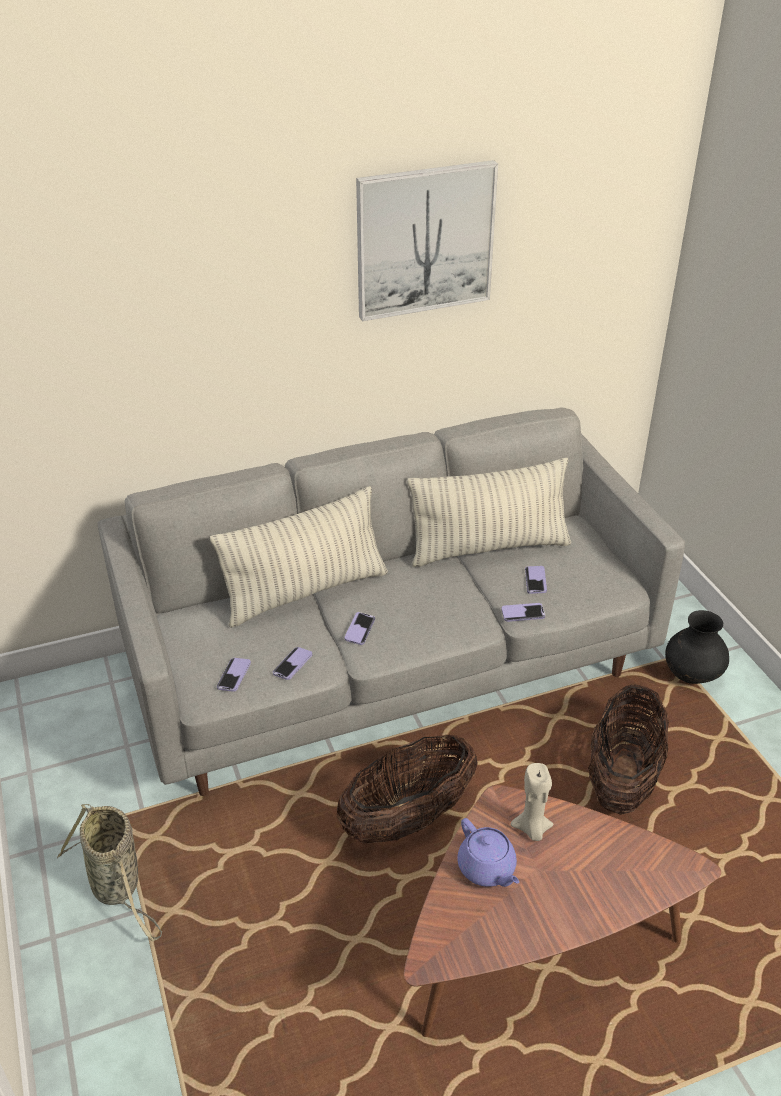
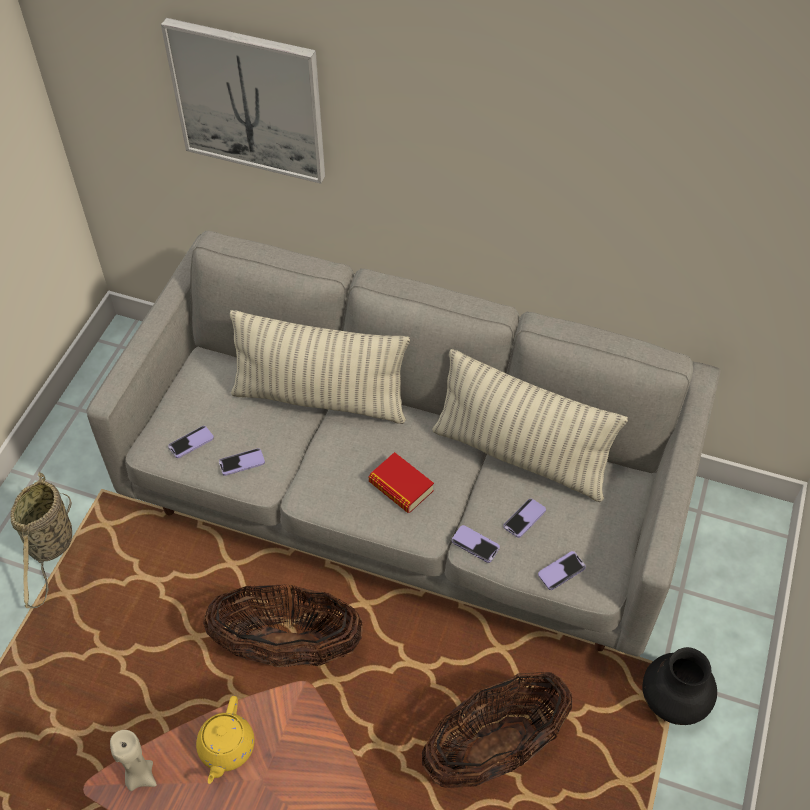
camera: 40 degrees right, 15 degrees up
phone [344,612,375,645] -> phone moved to [538,551,586,590]
picture [356,160,498,321] -> picture moved to [161,18,325,184]
purple teapot [457,818,519,887] -> yellow teapot [196,696,254,784]
beige candle [510,763,554,841] -> beige candle moved to [110,730,157,791]
none -> book [369,452,434,513]

